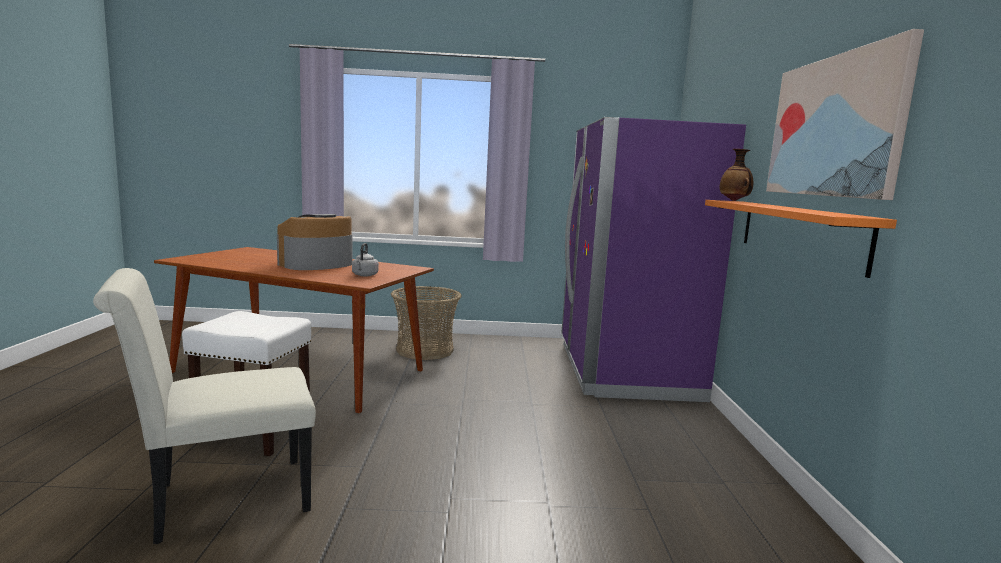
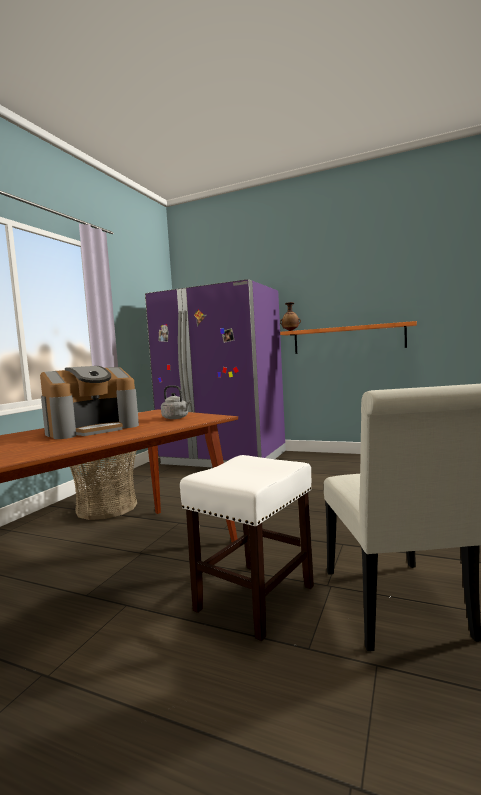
camera: 65 degrees left, 5 degrees down
coffee machine [277,214,352,270] -> coffee machine turned 105 degrees counterclockwise [40,366,139,439]
picture [766,29,924,200] -> none

